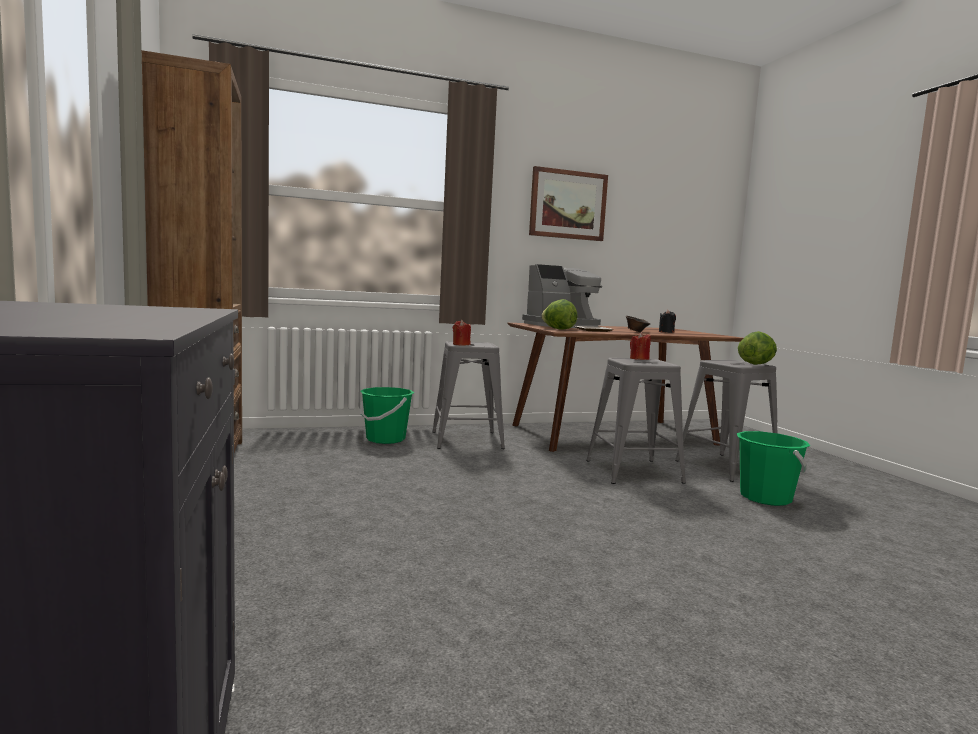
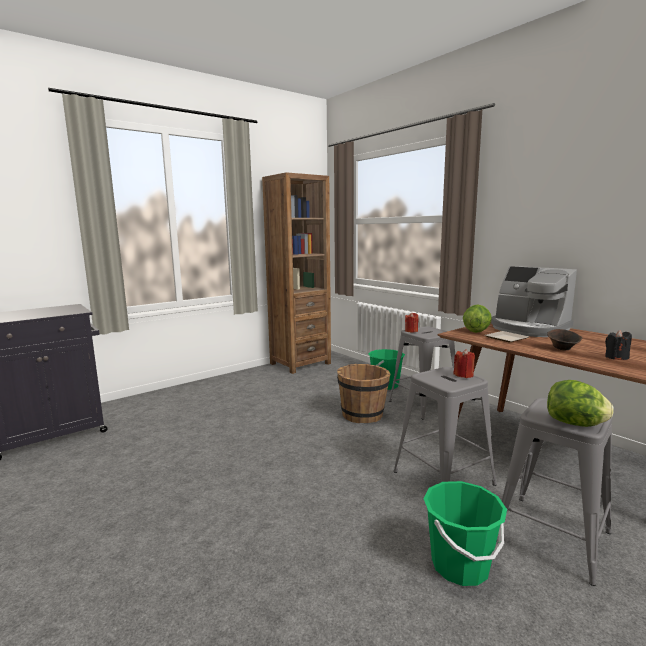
camera: 70 degrees right, 5 degrees up
picture [529,166,608,241] -> none
none -> brown bucket [337,364,390,423]

